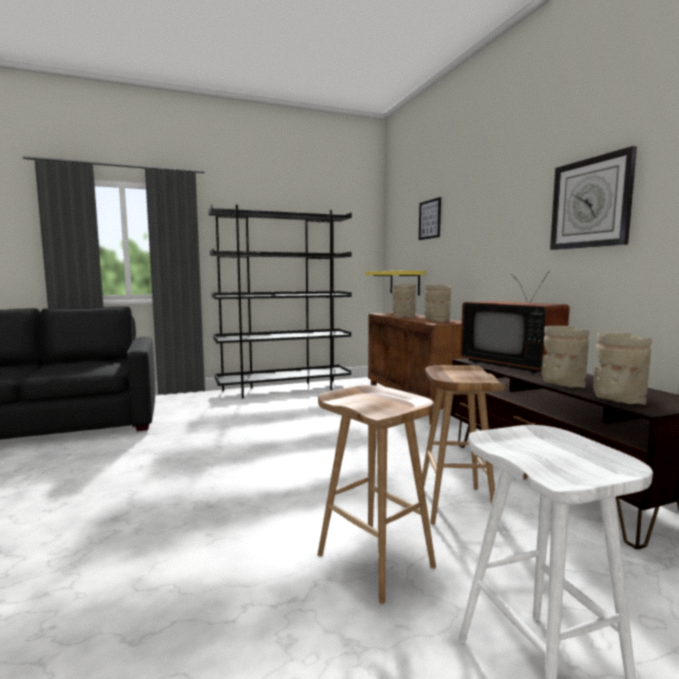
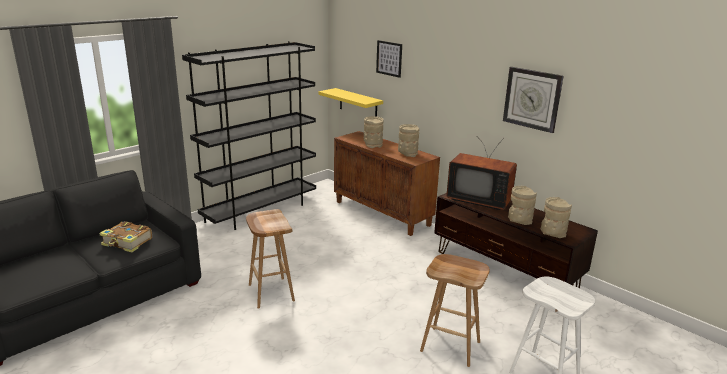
camera: 25 degrees left, 15 degrees up
brown stool [422,365,505,525] -> brown stool moved to [246,209,295,309]
none -> book [99,221,152,252]

